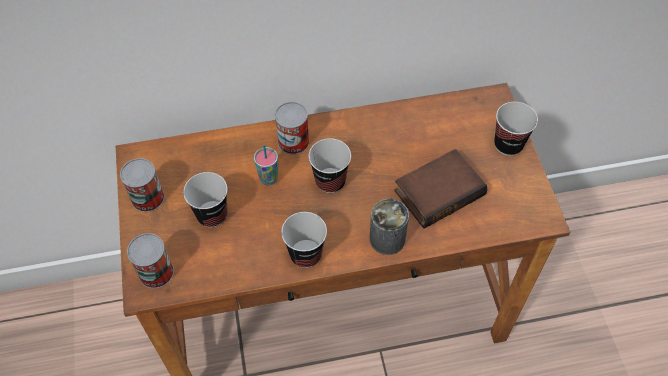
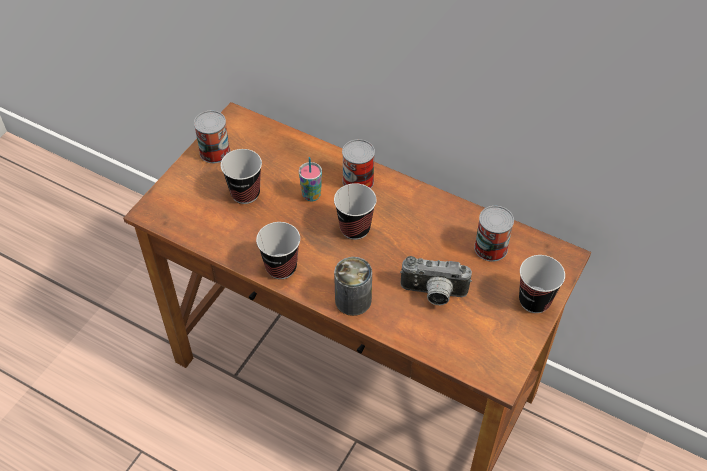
camera: 40 degrees right, 5 degrees down
can [127,233,174,289] -> can moved to [474,206,514,262]
book [394,149,487,229] -> camera [400,256,472,305]

